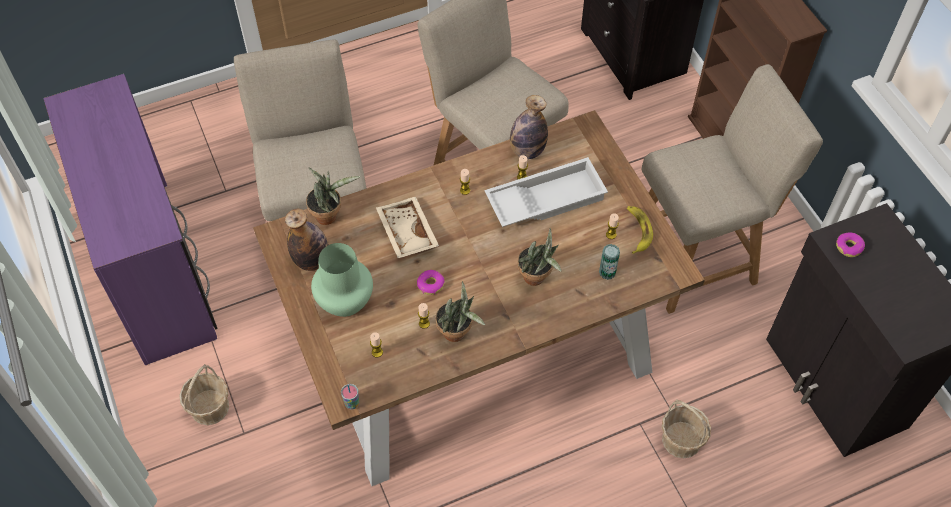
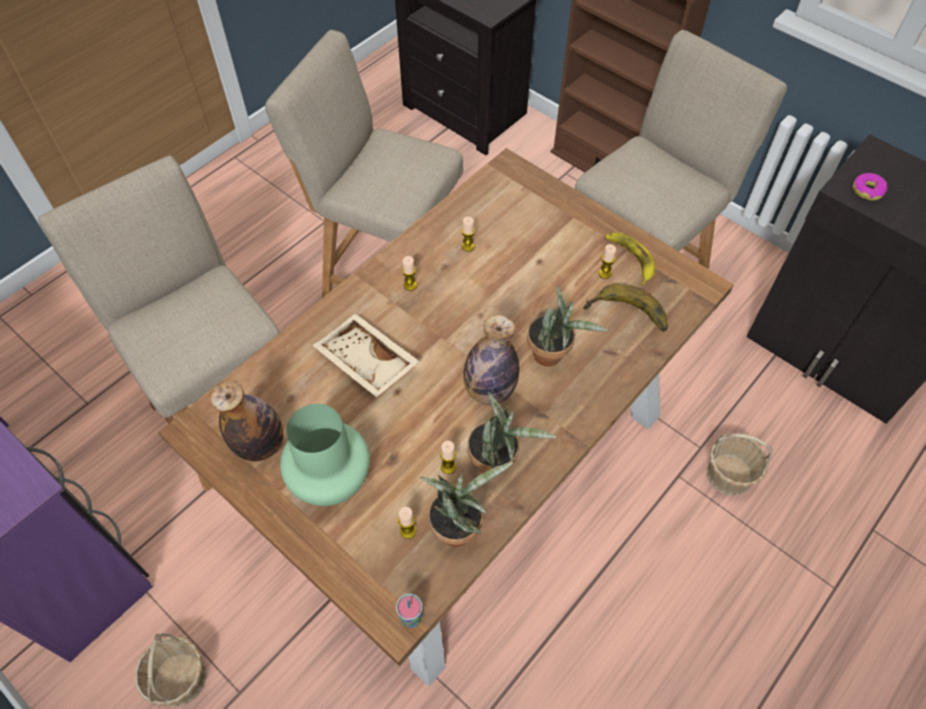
camera: 25 degrees left, 0 degrees up
potted plant [306,167,360,225] -> potted plant moved to [420,462,513,547]
donut [417,270,445,295] -> none
white tray [484,157,608,227] -> none
bottle [510,95,548,159] -> bottle moved to [463,315,519,405]
can [599,244,620,280] -> banana [583,284,668,332]

